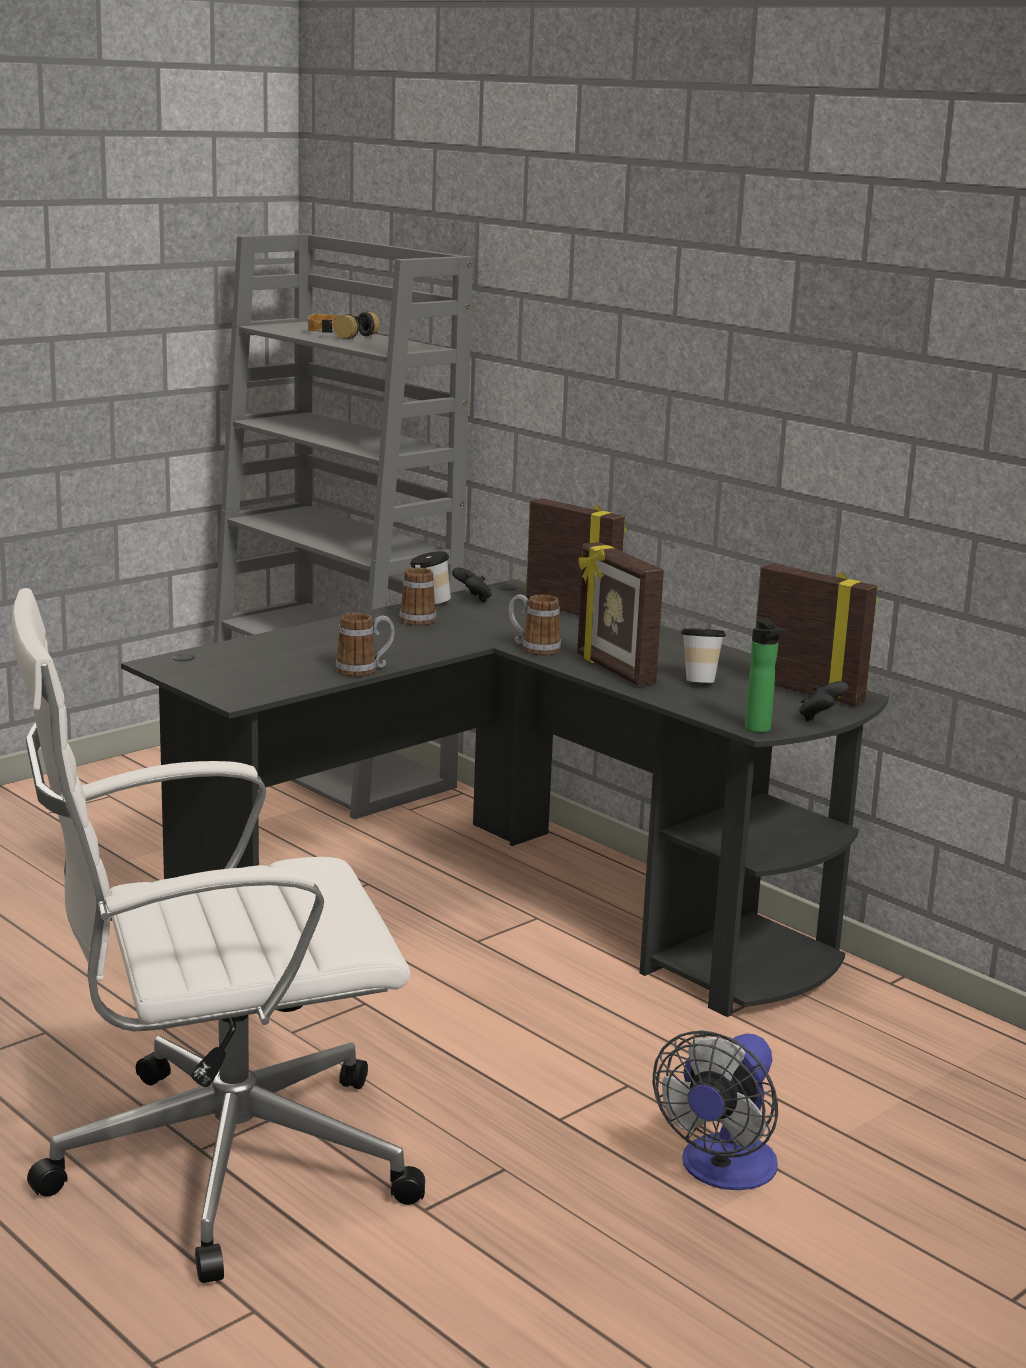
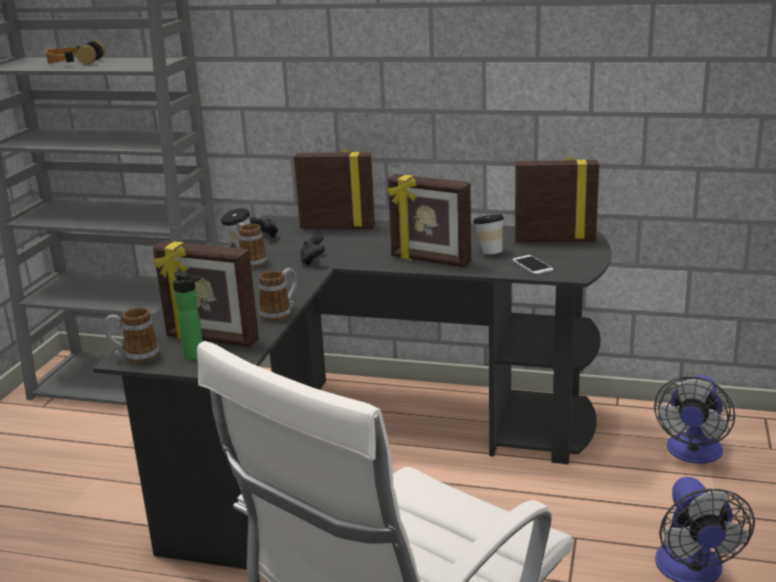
camera: 30 degrees left, 5 degrees up
mug [509,594,561,655] -> mug moved to [104,308,160,363]
bottle [745,618,785,733] -> bottle moved to [173,271,203,360]
black game controller [799,681,848,722] -> black game controller moved to [300,234,325,266]
none -> picture frame [153,241,259,347]
none -> phone [512,255,553,275]
none -> fan [654,375,735,464]

